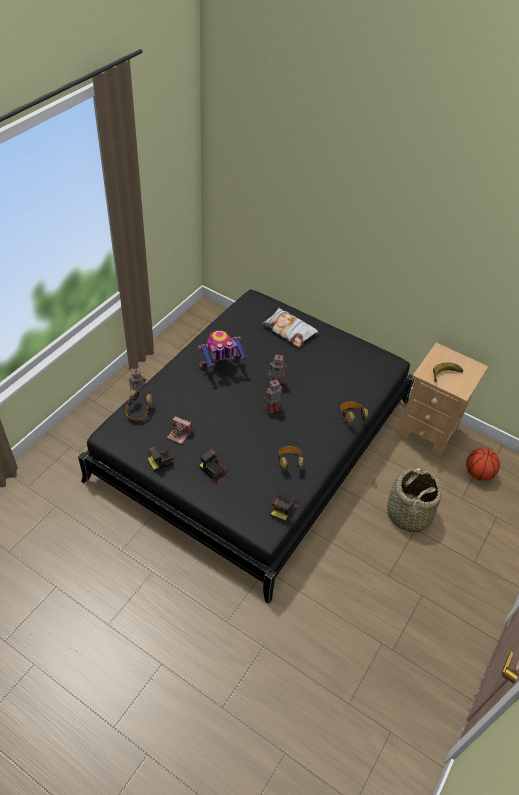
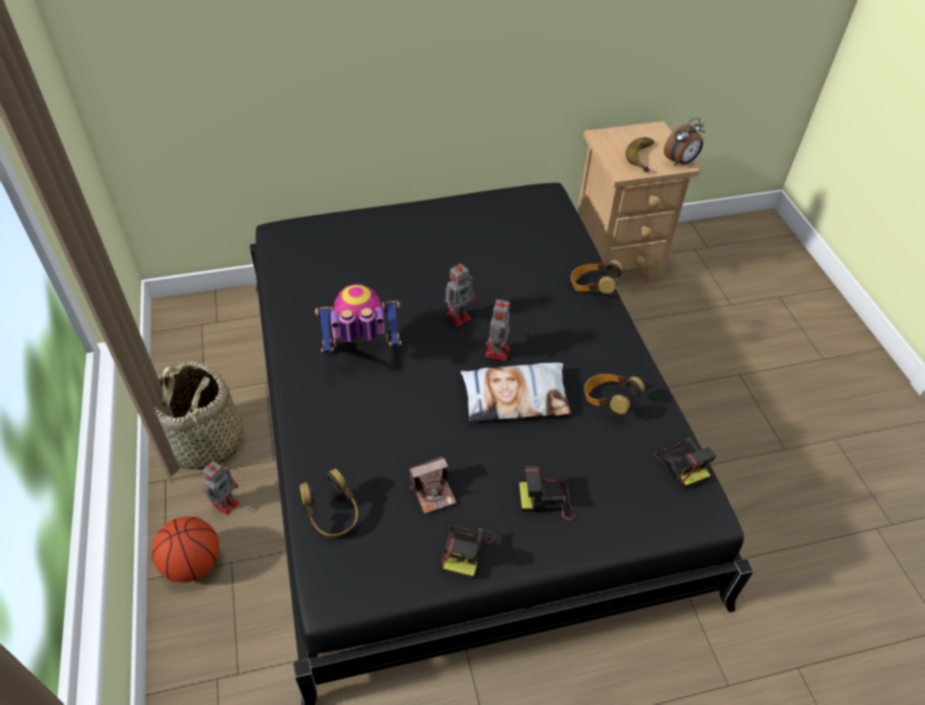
camera: 45 degrees left, 0 degrees up
toy robot [198,330,247,369] -> toy robot turned 60 degrees clockwise [315,283,401,355]
pillow [262,308,318,347] -> pillow moved to [461,363,571,422]
basket [387,468,442,535] -> basket moved to [154,361,243,470]
basketball [466,448,500,481] -> basketball moved to [152,517,219,582]
none -> alarm clock [664,118,705,166]

